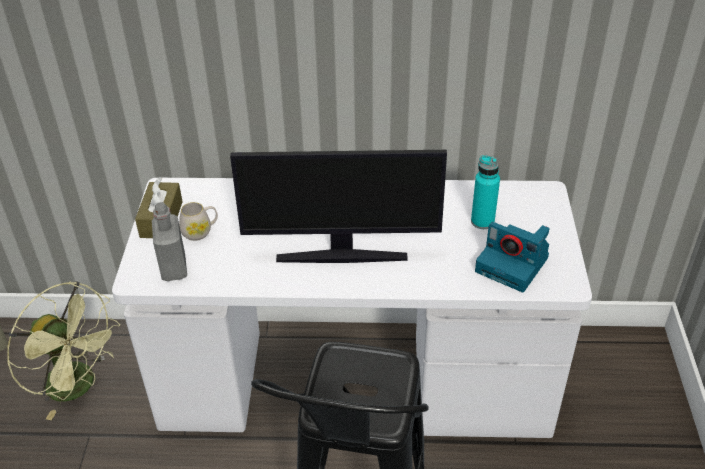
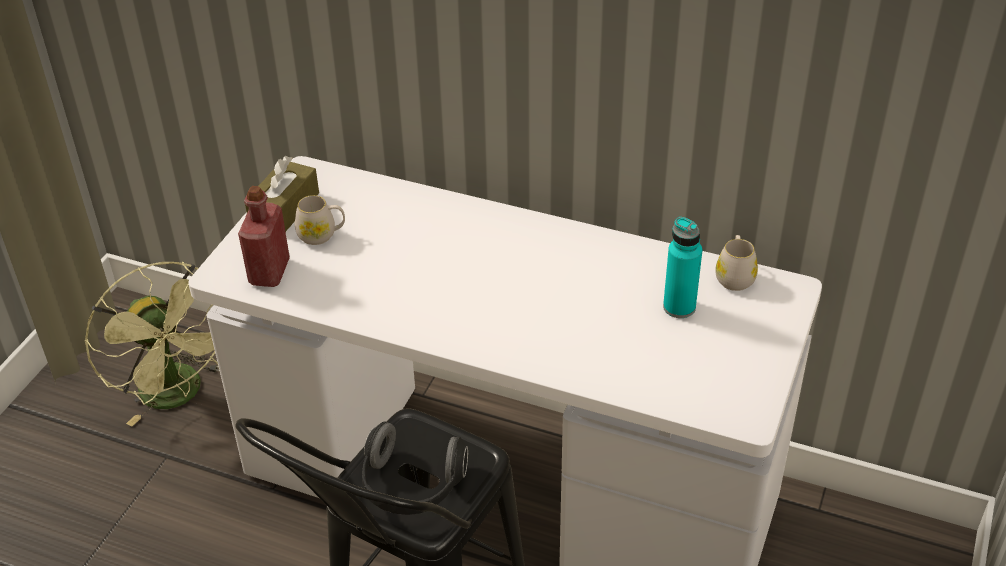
camera: 20 degrees right, 0 degrees up
grey bottle [152,202,187,281] -> red bottle [238,186,290,287]
monitor [230,150,447,263] -> none
camera [475,222,550,292] -> none
none -> headphones [362,422,468,515]
none -> white mug [715,235,758,291]

